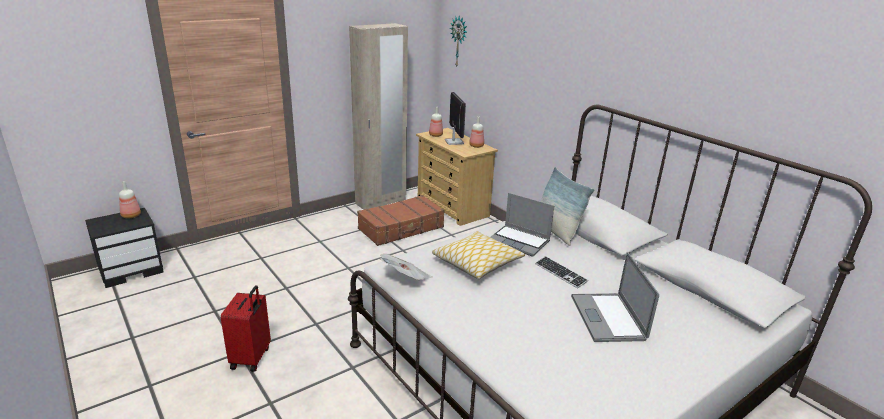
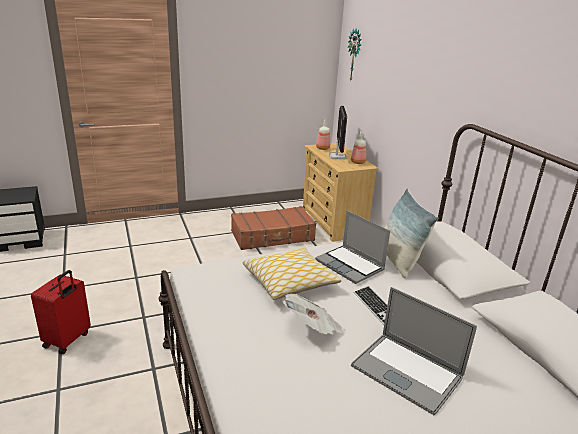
camera: 15 degrees right, 0 degrees up
bottle [119,181,141,218] -> none
beige wardrobe [349,23,408,210] -> none
newspaper [380,254,433,280] -> newspaper moved to [282,294,346,335]
laptop [571,252,659,342] -> laptop turned 60 degrees counterclockwise [351,287,477,415]

